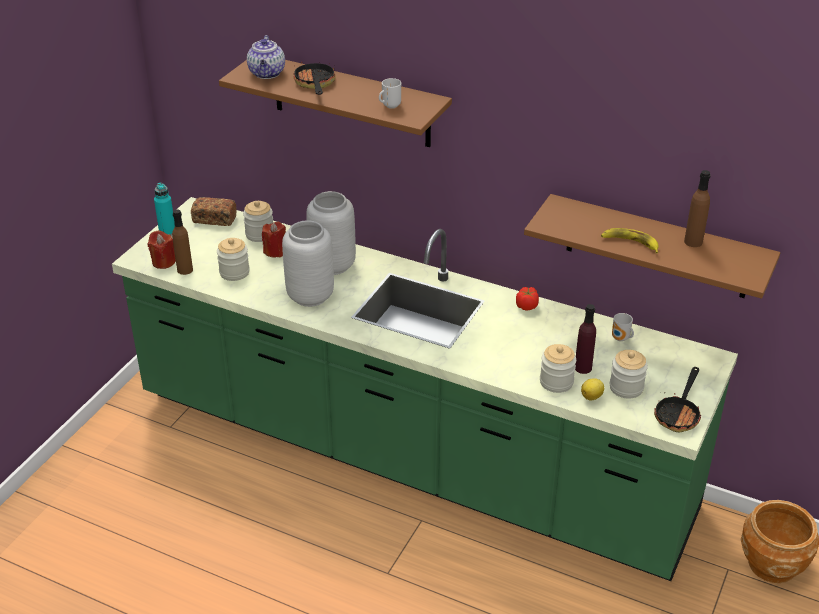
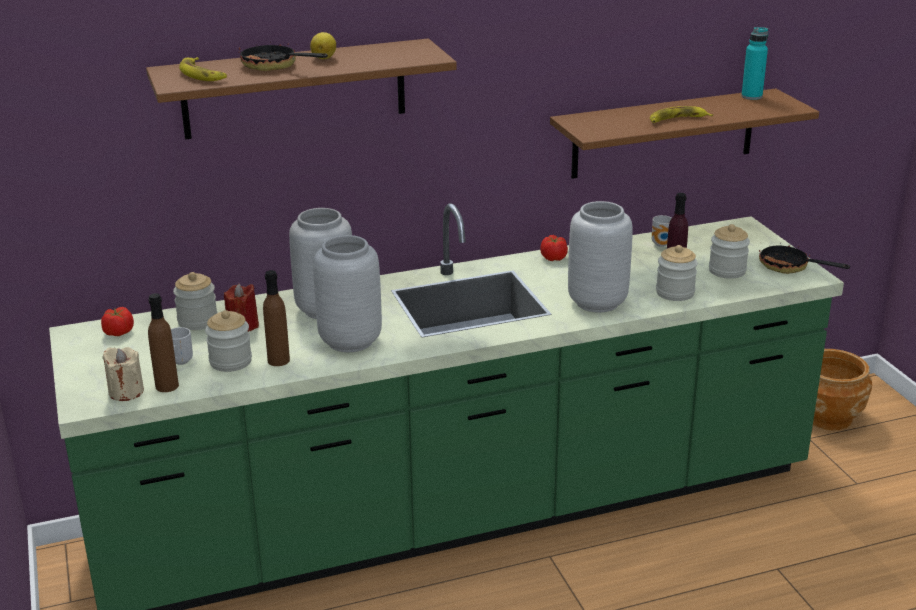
camera: 45 degrees left, 10 degrees down
red candle [148,230,176,269] -> beige candle [102,347,144,401]
turquoise bottle [154,183,175,236] -> turquoise bottle moved to [741,27,768,100]
bread [191,197,237,226] -> tomato [101,307,134,336]
teapot [247,35,285,79] -> banana [179,57,227,81]
mug [379,78,401,109] -> mug moved to [171,327,193,365]
lemon [581,378,604,400] -> lemon moved to [310,32,336,59]
frying pan [654,367,701,432] -> frying pan turned 150 degrees clockwise [759,245,850,274]
brown bottle [684,170,711,247] -> brown bottle moved to [263,270,290,366]
none -> grey vase [568,201,633,313]

